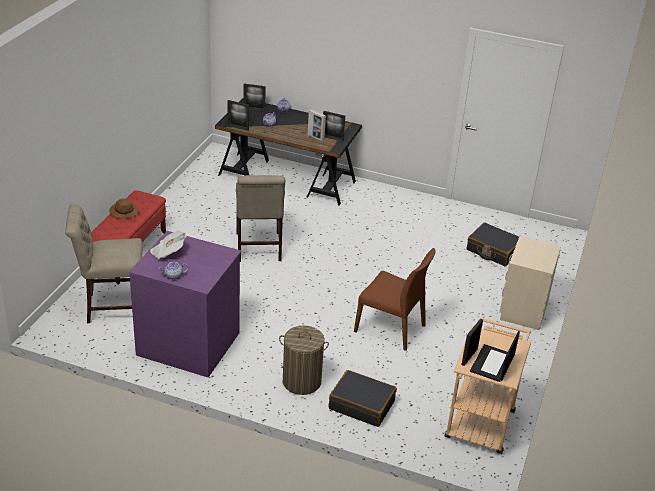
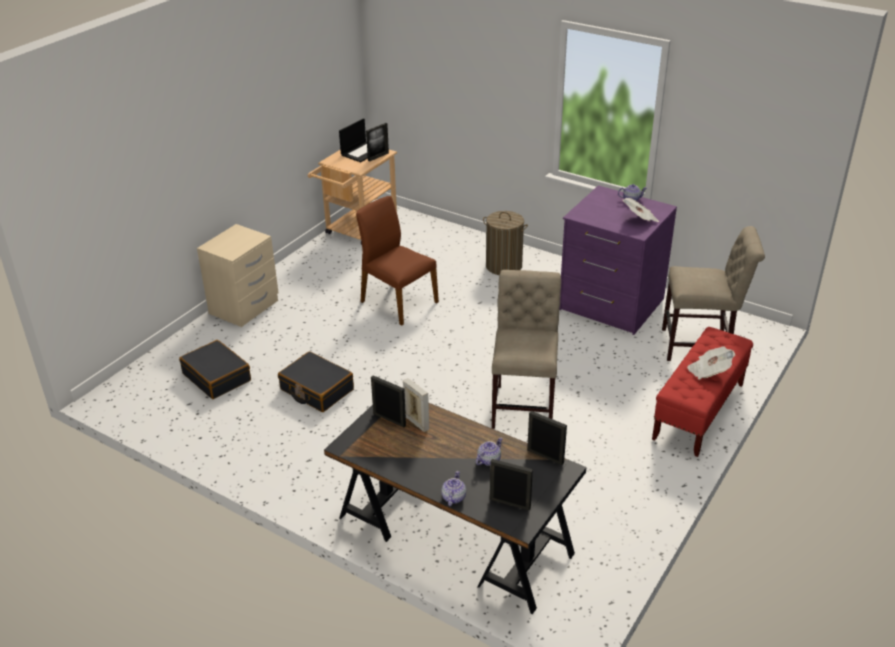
camera: 165 degrees left, 0 degrees up
brown hat [109,199,139,219] -> newspaper [687,347,735,380]
black suitcase [329,370,397,427] -> black suitcase moved to [278,351,354,412]

